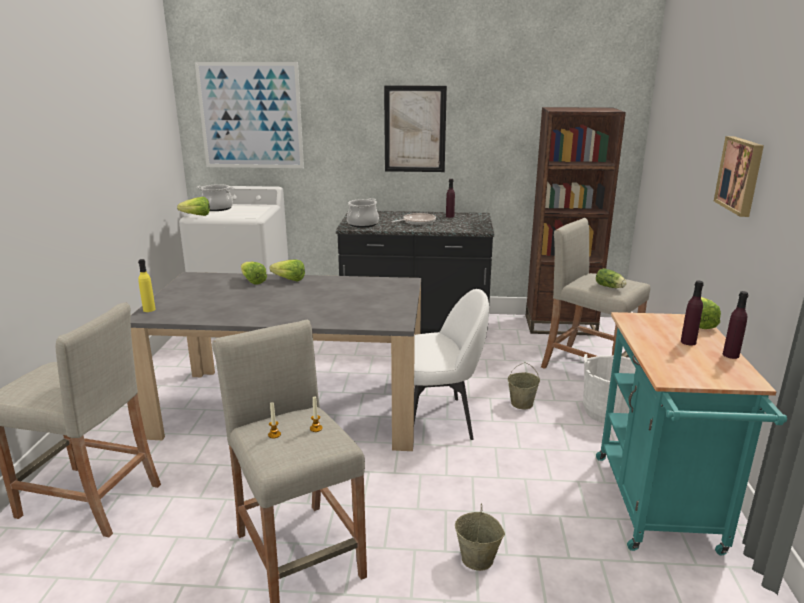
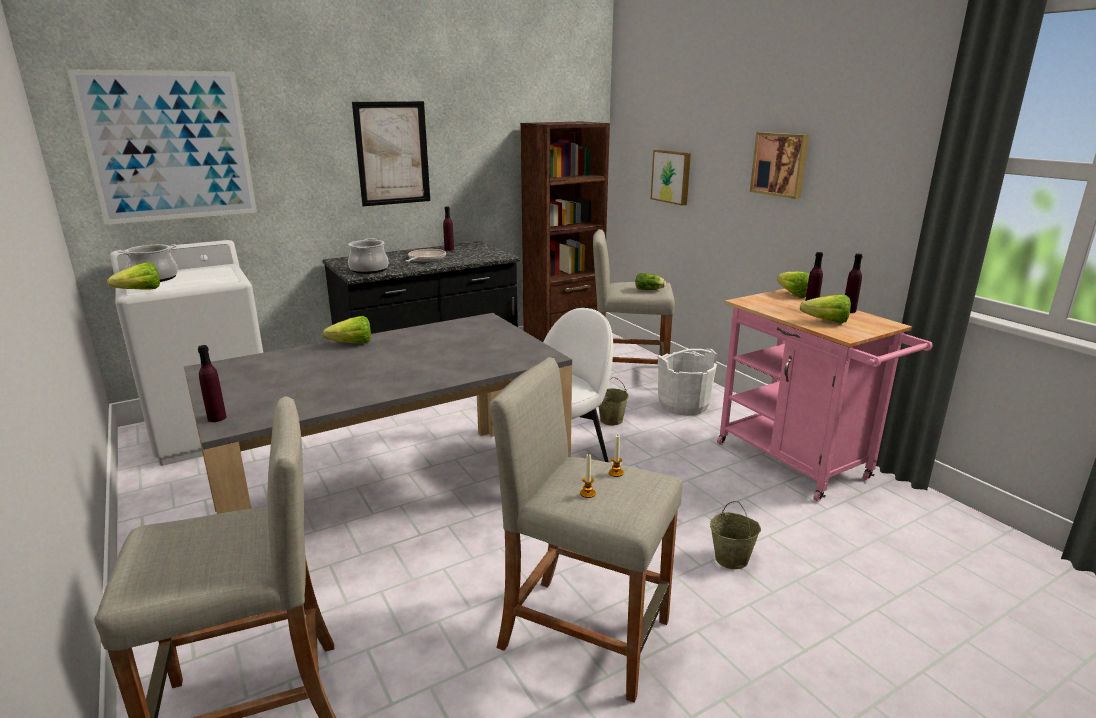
camera: 35 degrees left, 0 degrees up
yellow bottle [138,259,156,312] -> purple bottle [198,345,227,422]
lettuce [241,262,267,285] -> lettuce moved to [800,295,851,324]
turquoise cart [596,312,787,556] -> pink cart [717,289,932,502]
none -> picture [651,150,691,205]

